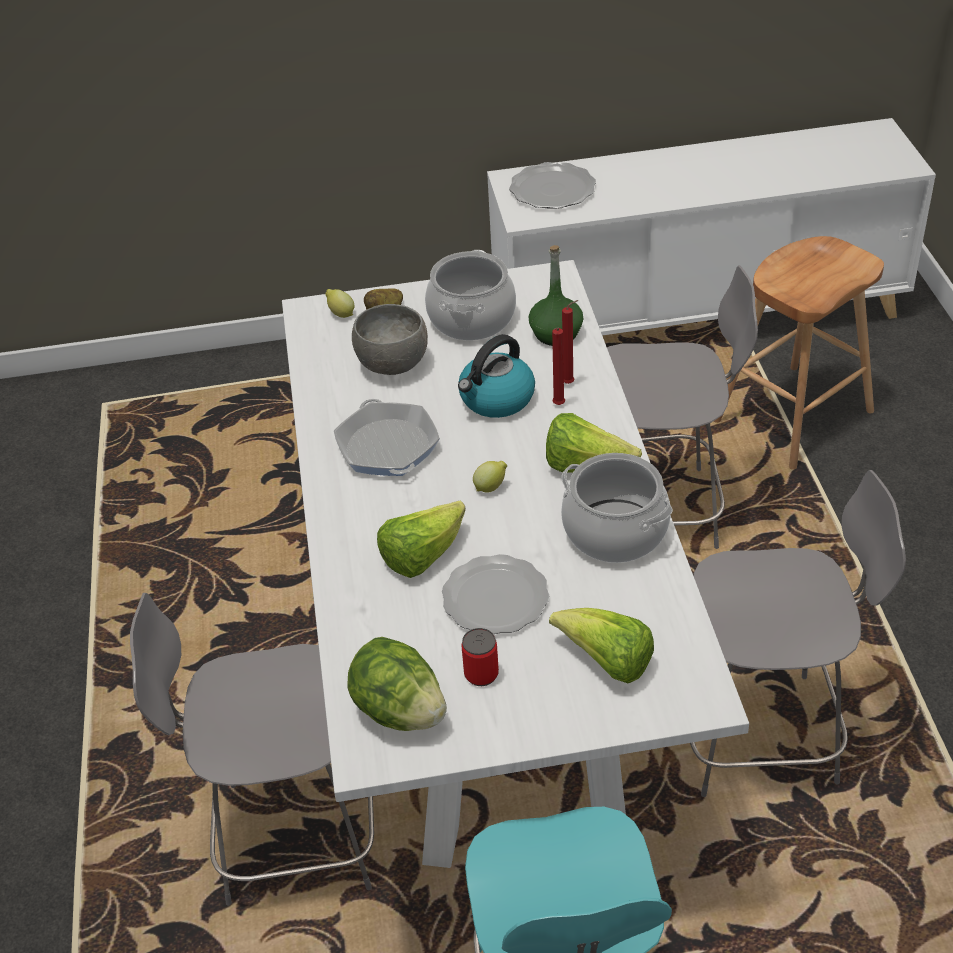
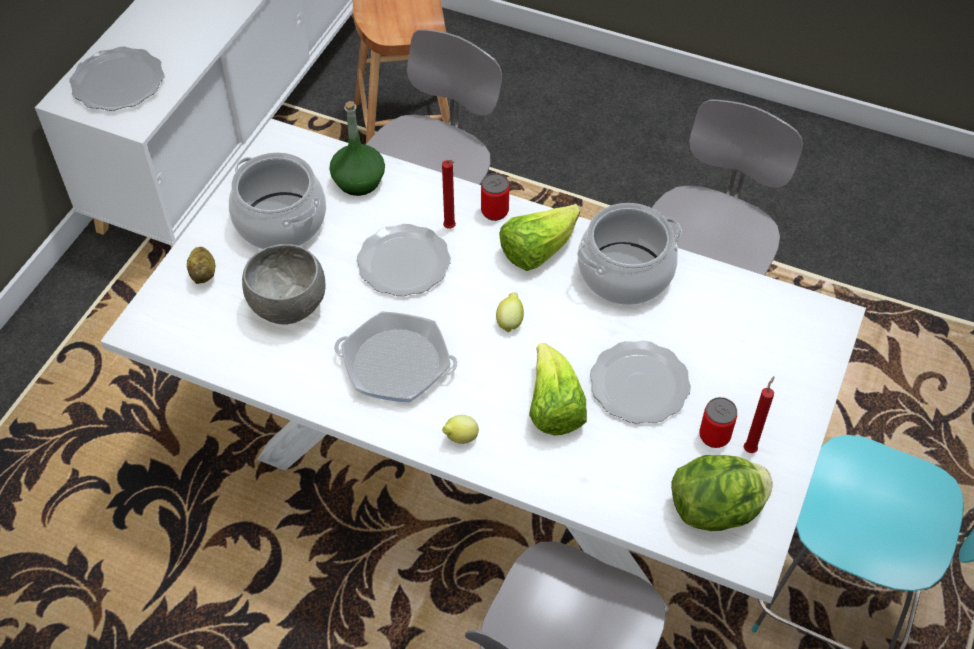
camera: 60 degrees left, 10 degrees up
lemon [325,289,354,318] -> lemon moved to [442,415,479,444]
kettle [458,334,535,418] -> plate [357,224,451,296]
lettuce [549,608,654,683] -> none
red candle [562,300,578,384] -> red candle moved to [744,376,774,453]
none -> can [481,173,509,221]

